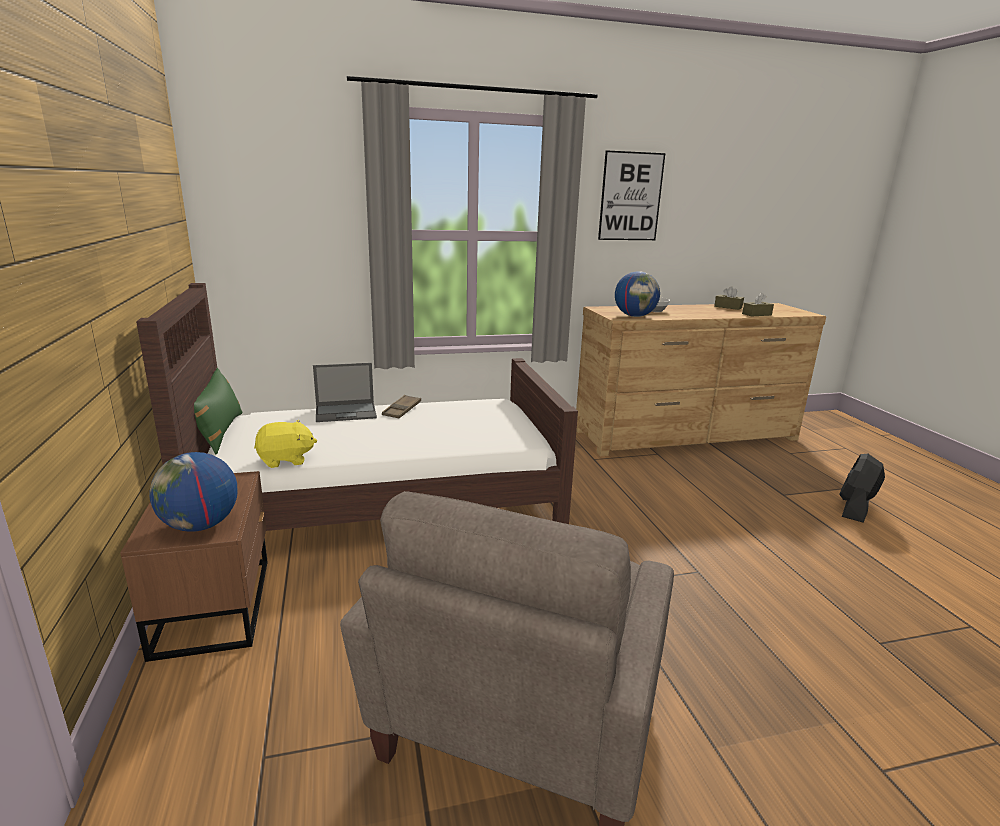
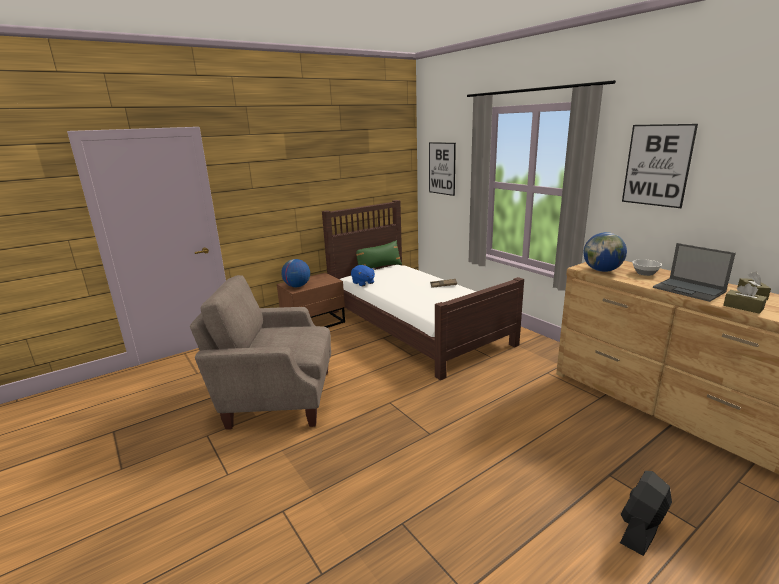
camera: 70 degrees right, 0 degrees up
yellow plush toy [254,420,317,468] -> blue plush toy [351,265,375,286]
laptop [313,363,377,422] -> laptop moved to [653,243,736,302]
black fan [839,454,885,523] -> black fan turned 60 degrees counterclockwise [620,471,672,556]
none -> picture [429,142,456,196]

